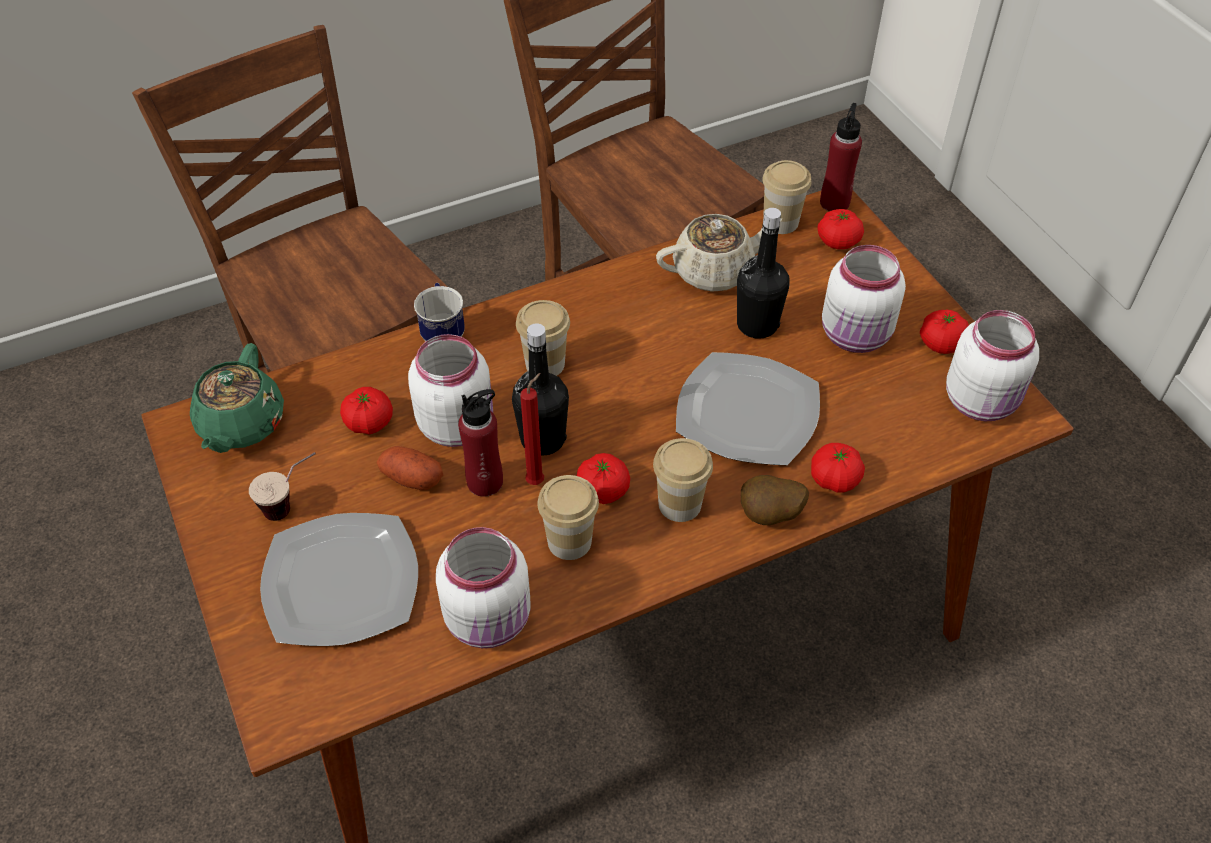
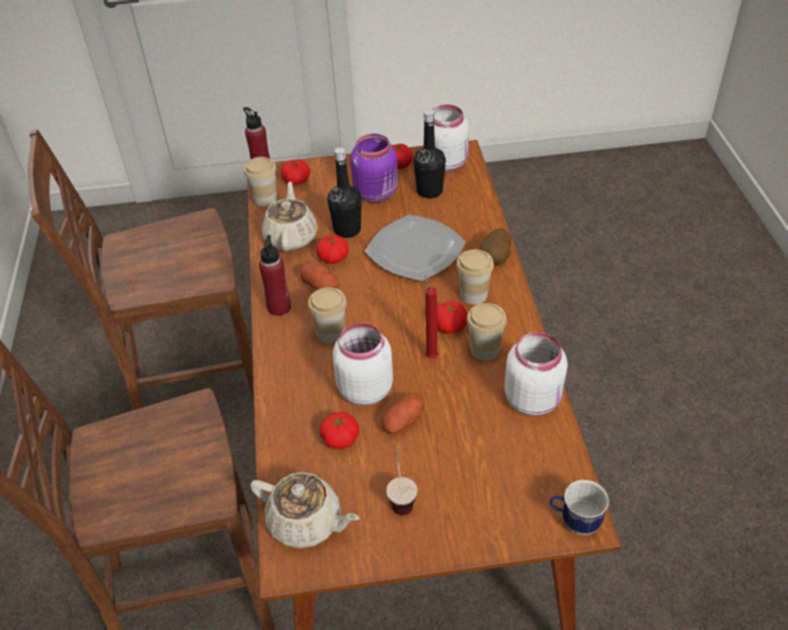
camera: 70 degrees left, 5 degrees down
green teapot [190,343,284,453] -> beige teapot [250,472,359,549]
plate [260,513,418,646] -> none
mug [414,283,465,342] -> mug moved to [550,480,609,535]
red bottle [458,389,503,497] -> red bottle moved to [259,235,291,316]
black bottle [512,323,569,456] -> black bottle moved to [413,110,446,199]
tomato [811,443,865,493] -> tomato moved to [316,235,349,264]
white jar [822,245,906,353] -> purple jar [350,134,398,203]
none -> potato [301,261,339,290]

